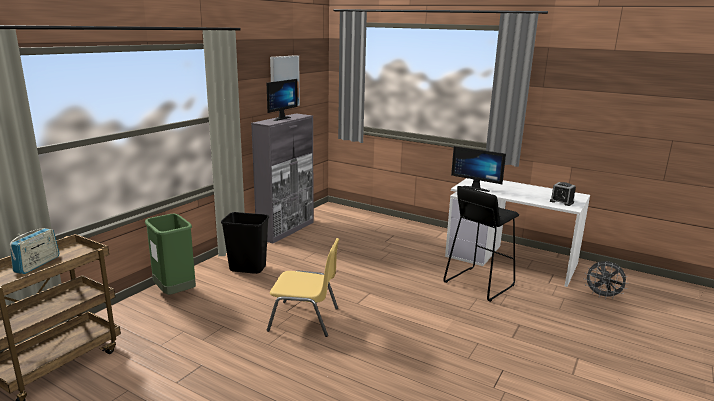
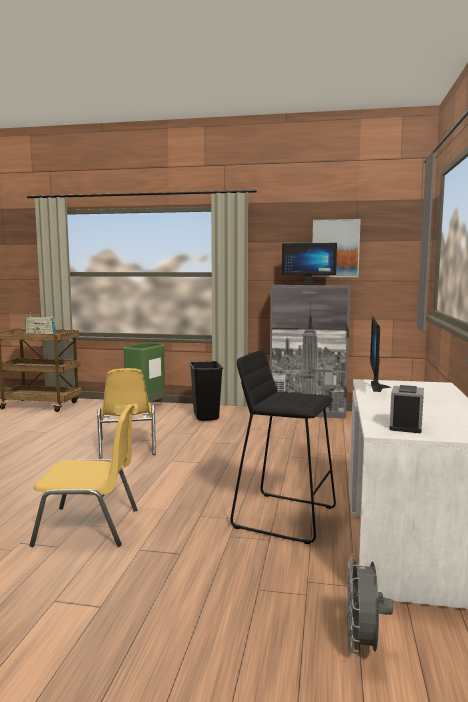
camera: 70 degrees right, 10 degrees down
none -> yellow chair [30,404,138,547]

